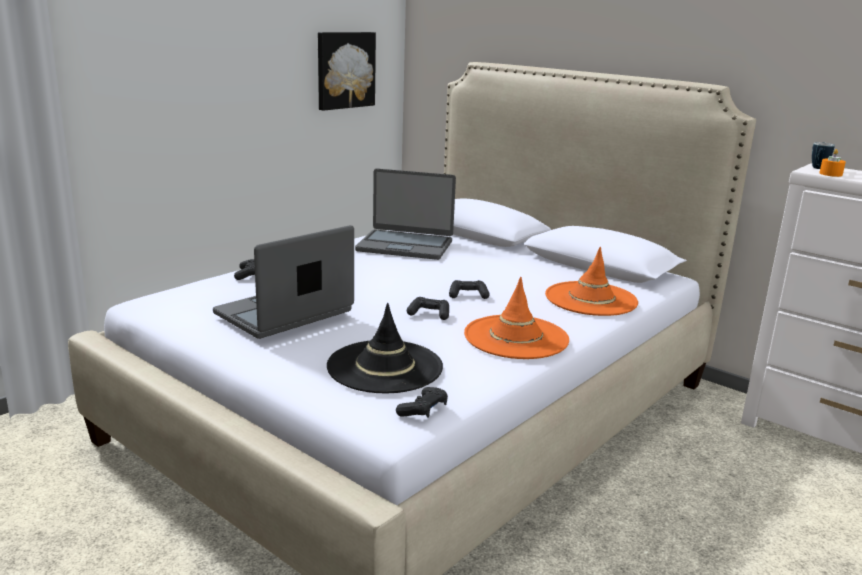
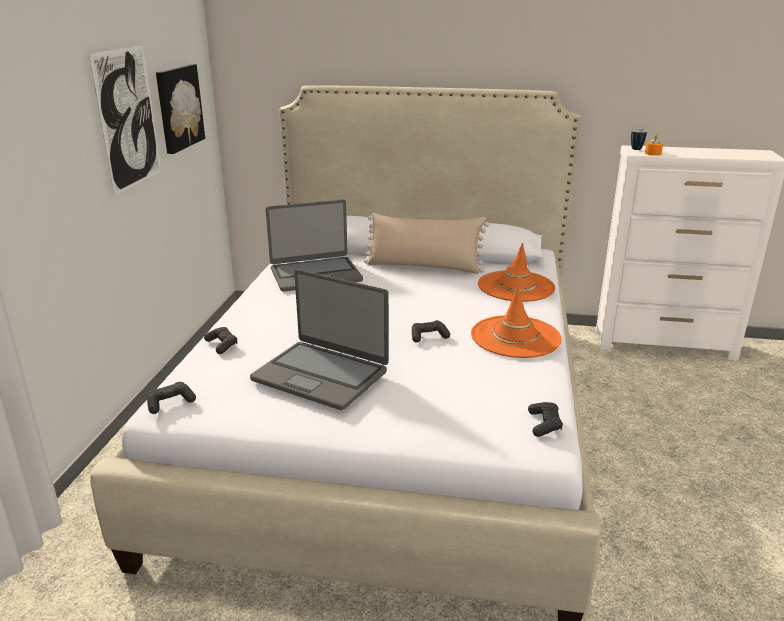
camera: 30 degrees left, 5 degrees up
laptop [213,225,354,339] -> laptop turned 75 degrees counterclockwise [250,269,389,410]
black hat [327,303,443,393] -> none
black game controller [449,280,490,299] -> black game controller moved to [147,382,196,414]
none -> picture [89,46,161,196]
none -> beige pillow [364,213,489,274]

